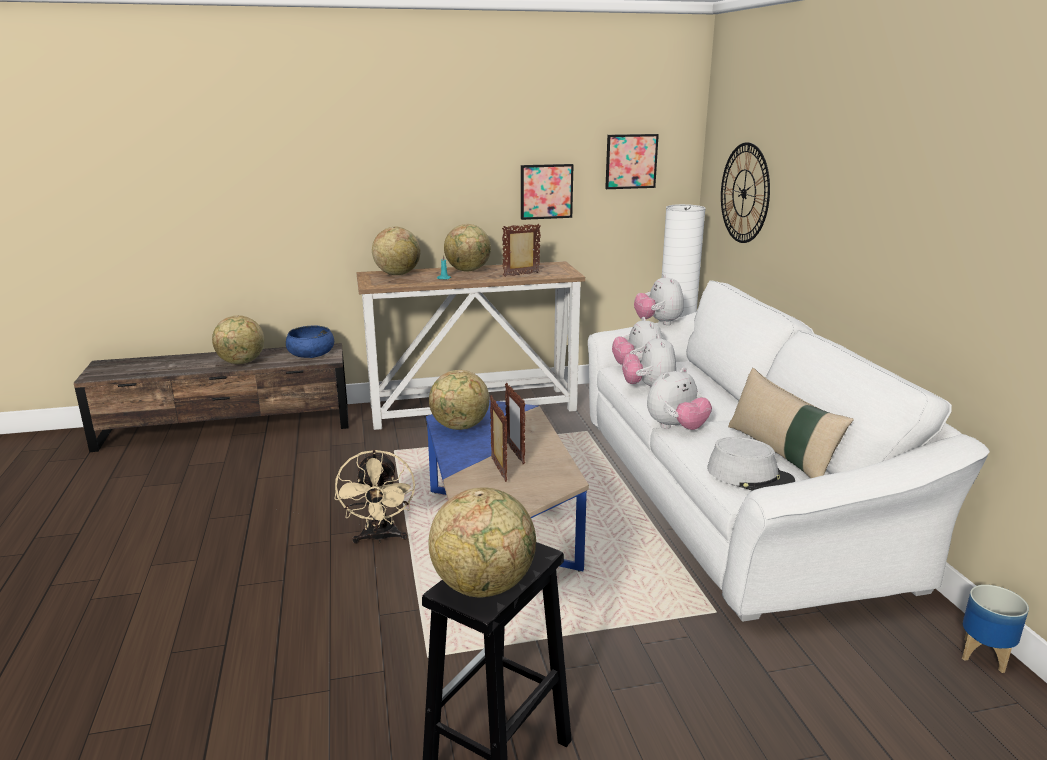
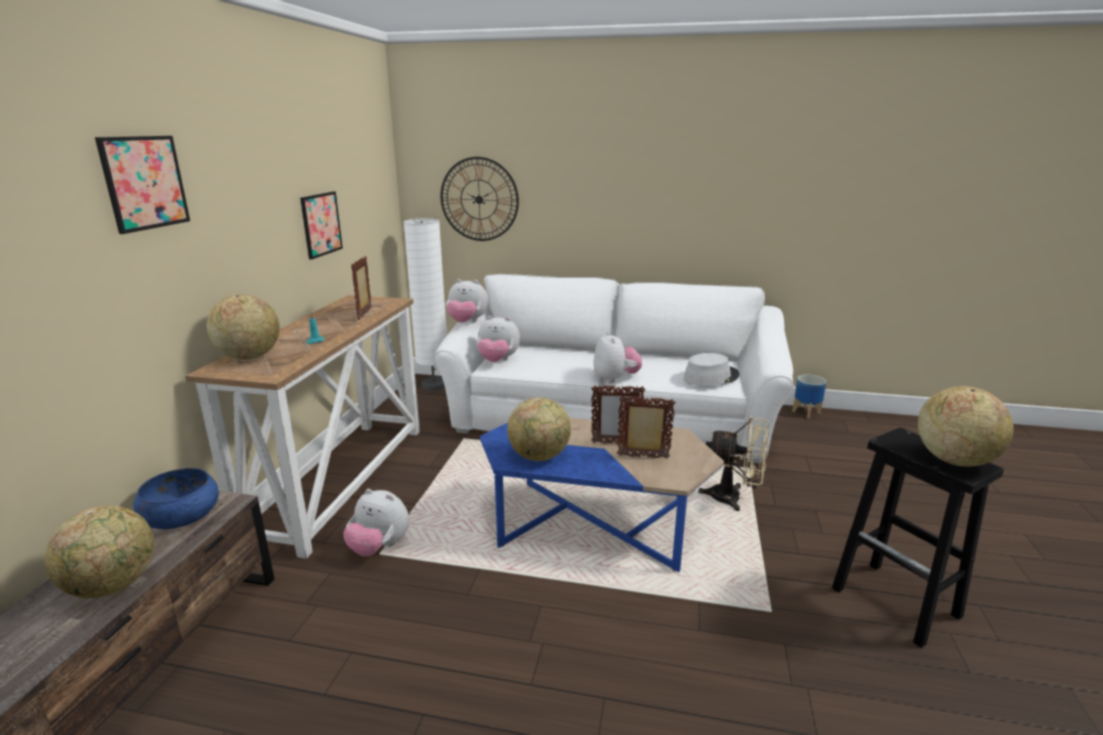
camera: 65 degrees left, 0 degrees up
beige fan [335,449,415,544] -> beige fan moved to [698,416,769,511]
globe [444,224,491,272] -> none
picture [605,134,659,189] -> picture moved to [95,136,190,234]
plush toy [622,334,677,387] -> plush toy moved to [343,489,409,557]
beige pillow [728,368,854,478] -> none

